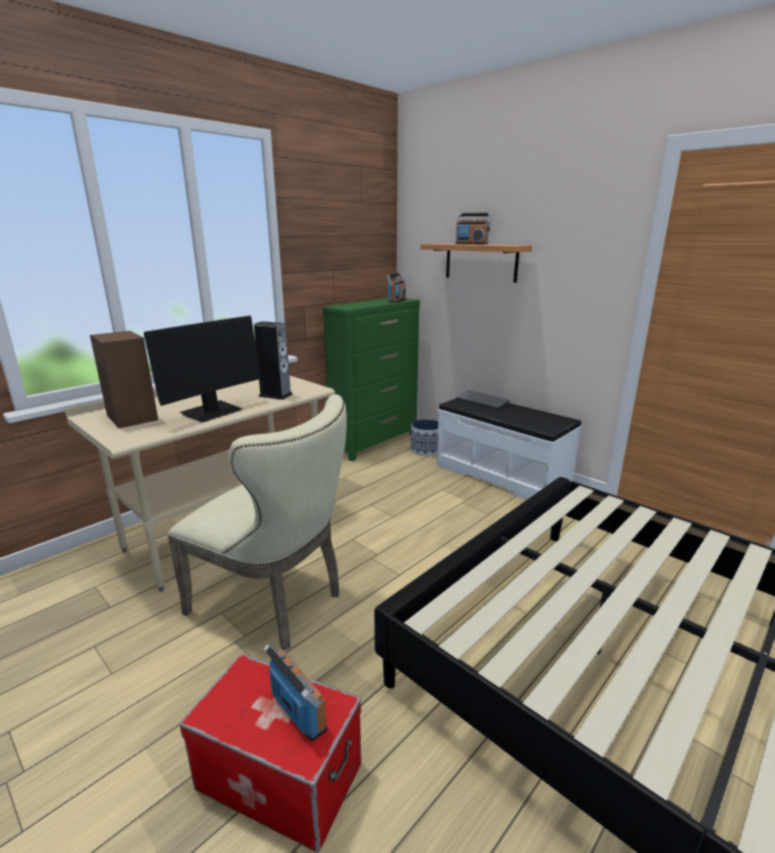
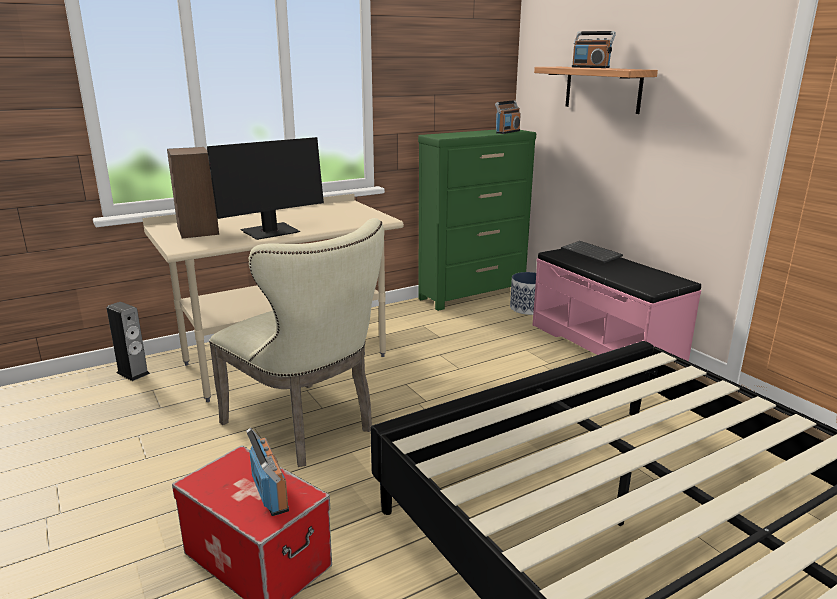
camera: 15 degrees right, 0 degrees up
speaker [254,321,293,400] -> speaker moved to [107,302,150,381]
white bench [437,398,581,500] -> pink bench [533,249,701,362]

